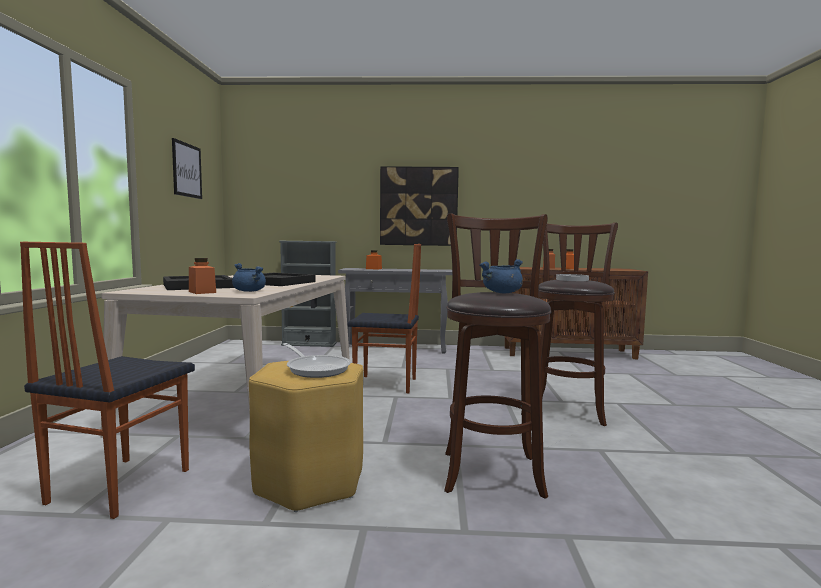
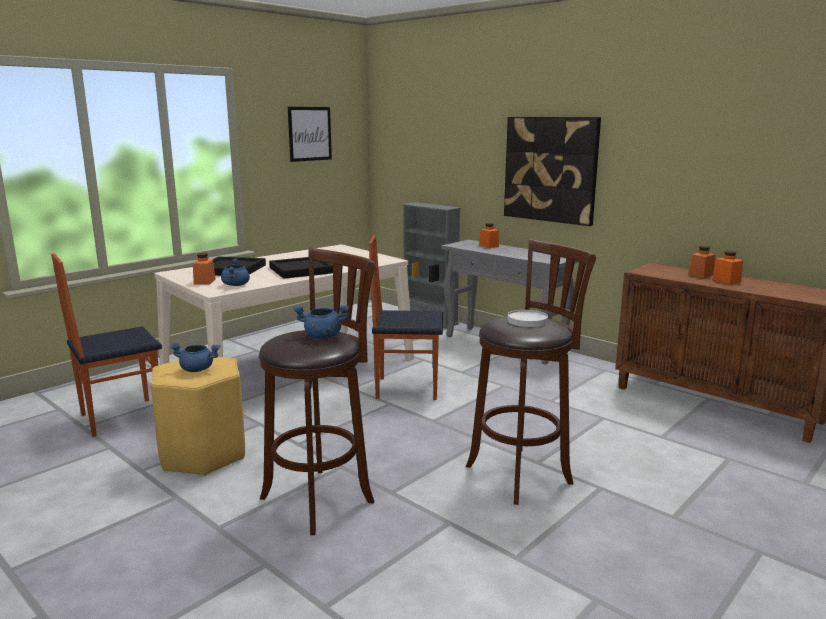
camera: 40 degrees right, 10 degrees up
frying pan [283,343,351,378] -> blue cooking pot [171,343,220,372]
chair [348,244,421,393] -> chair turned 135 degrees clockwise [369,235,443,400]

